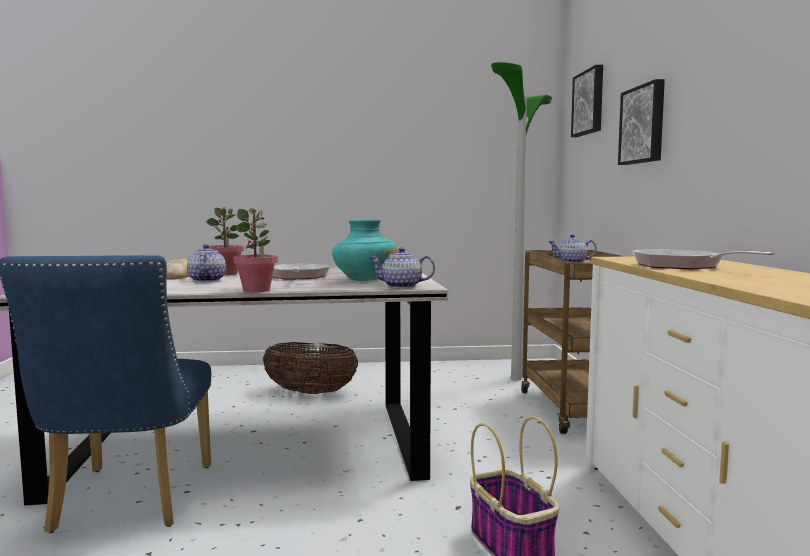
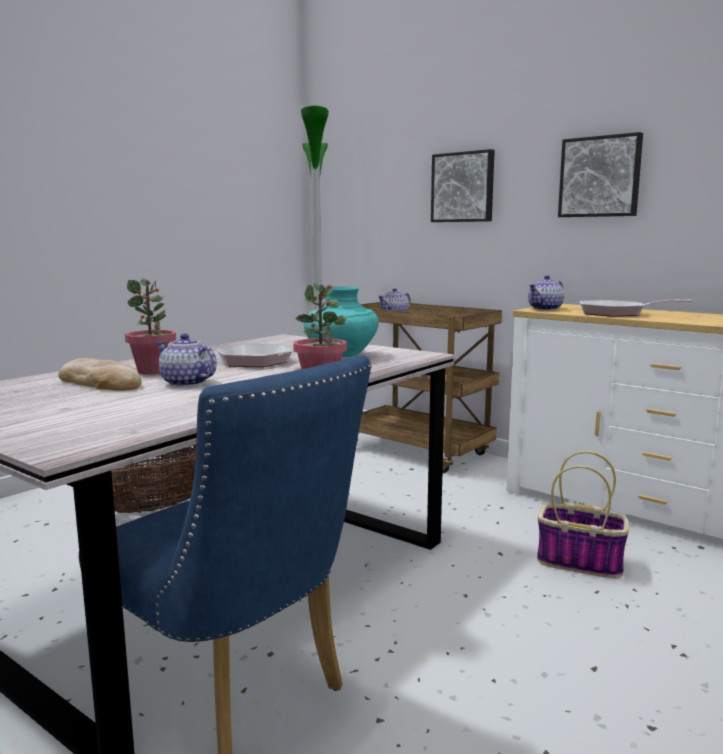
camera: 45 degrees left, 5 degrees up
teapot [369,248,435,289] -> teapot moved to [528,275,564,310]
picture [571,65,603,137] -> picture moved to [558,132,643,217]

